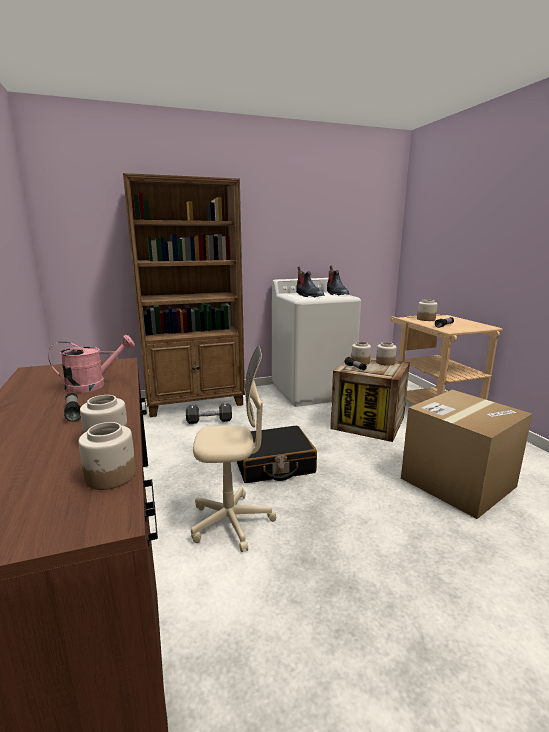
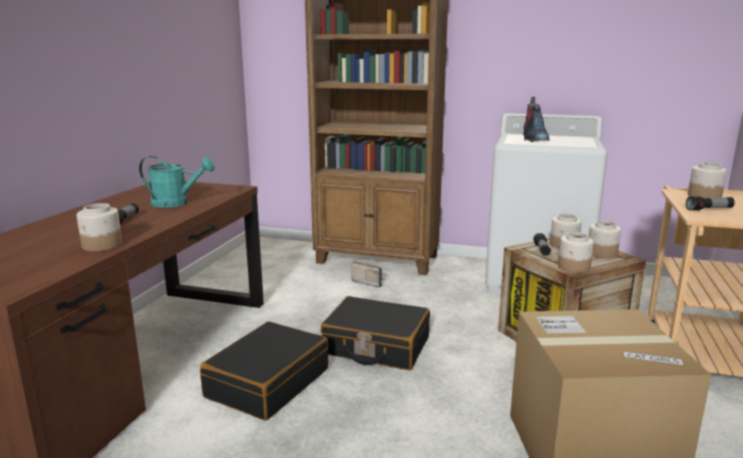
camera: 35 degrees right, 0 degrees up
pink watering can [48,335,135,393] -> turquoise watering can [139,156,215,208]
jar [78,422,136,490] -> jar moved to [558,232,594,273]
black dumbbell [186,403,232,424] -> radio [352,261,383,288]
beige office chair [191,346,276,552] -> black suitcase [200,321,328,421]
boot [327,266,349,296] -> none

